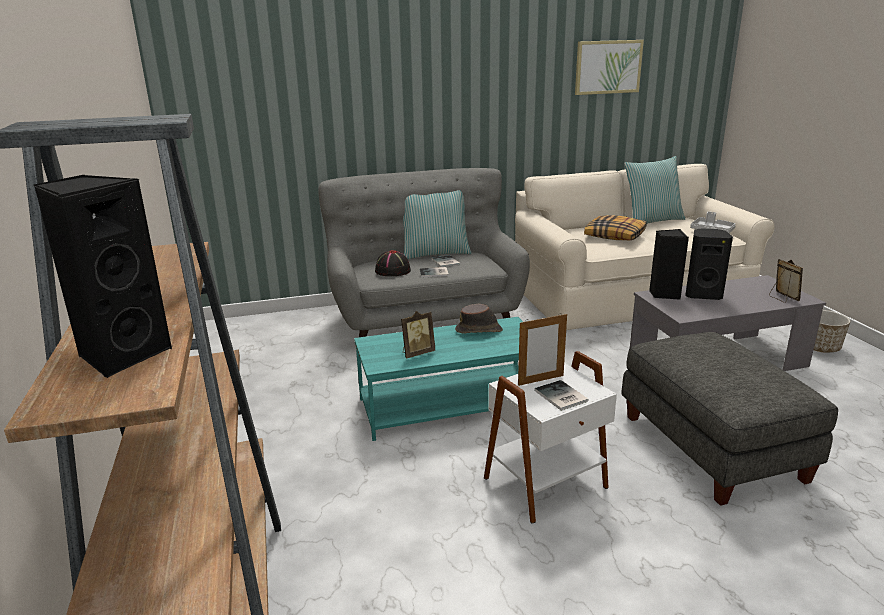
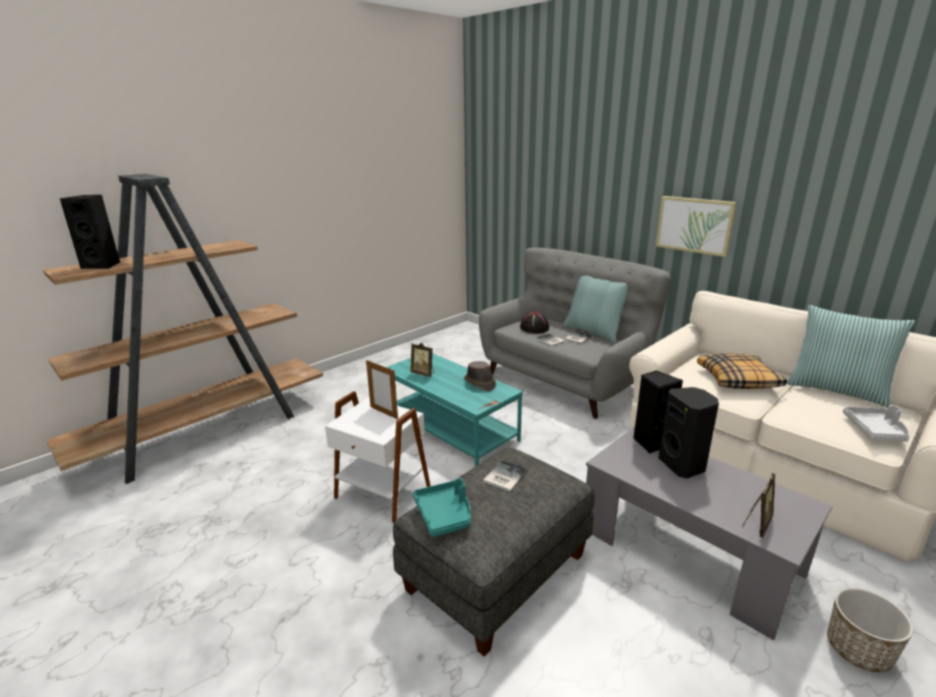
camera: 60 degrees right, 0 degrees up
book [535,380,589,411] -> book moved to [483,460,528,492]
picture [575,40,644,95] -> picture moved to [656,196,737,257]
none -> turquoise tray [413,478,471,537]

